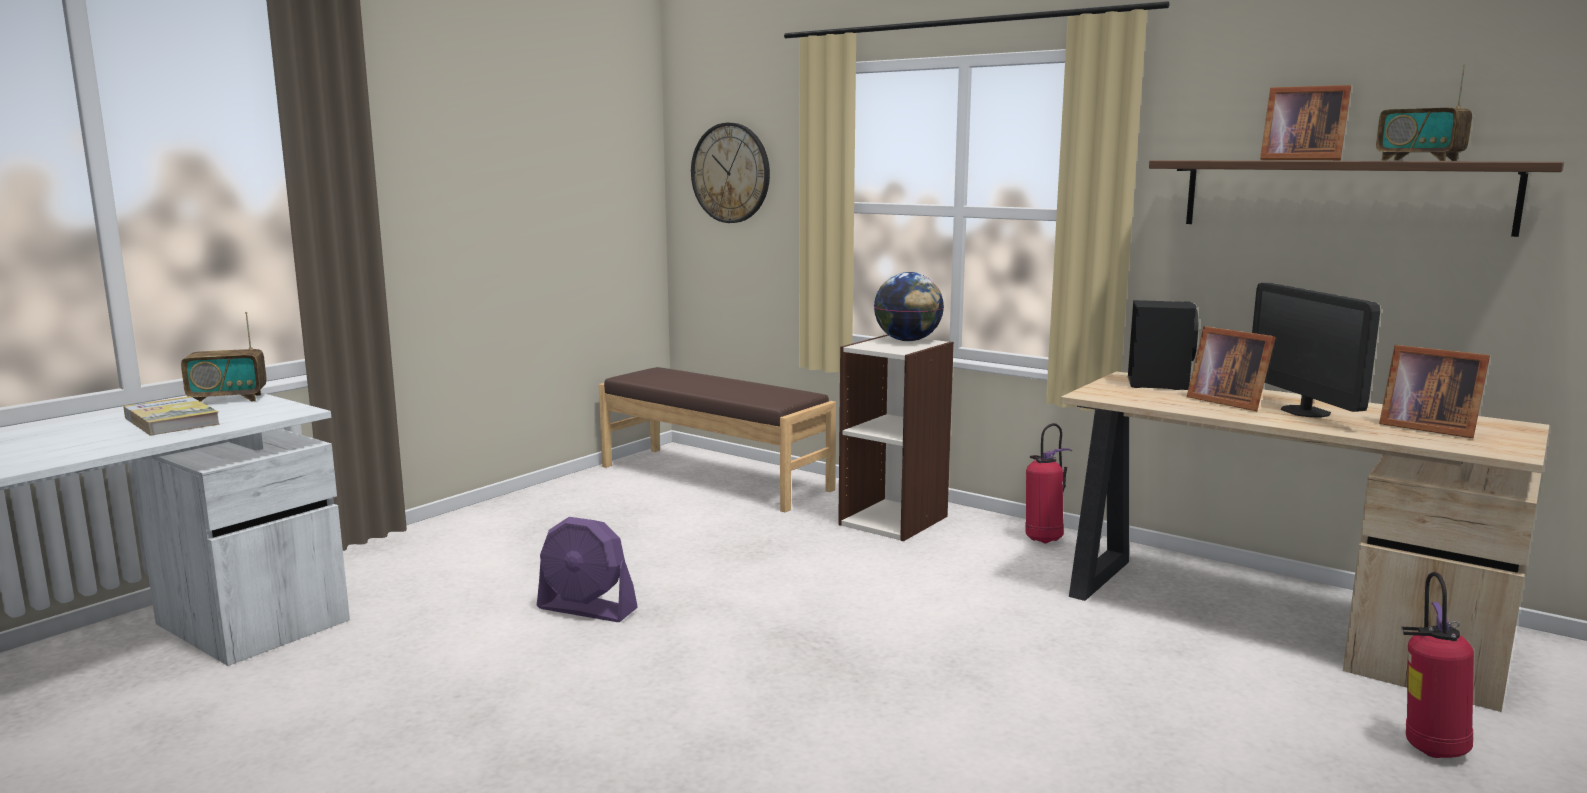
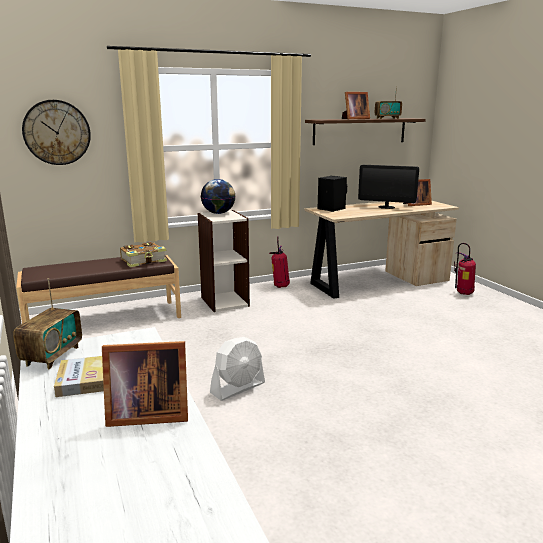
camera: 60 degrees left, 5 degrees up
purple fan [537,517,638,622] -> white fan [210,337,265,401]
picture frame [1187,326,1275,411] -> picture frame moved to [102,341,188,427]
none -> book [120,242,167,267]

